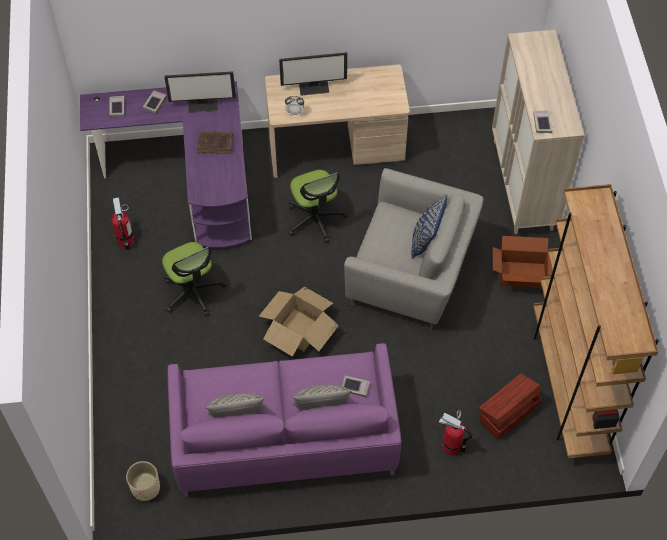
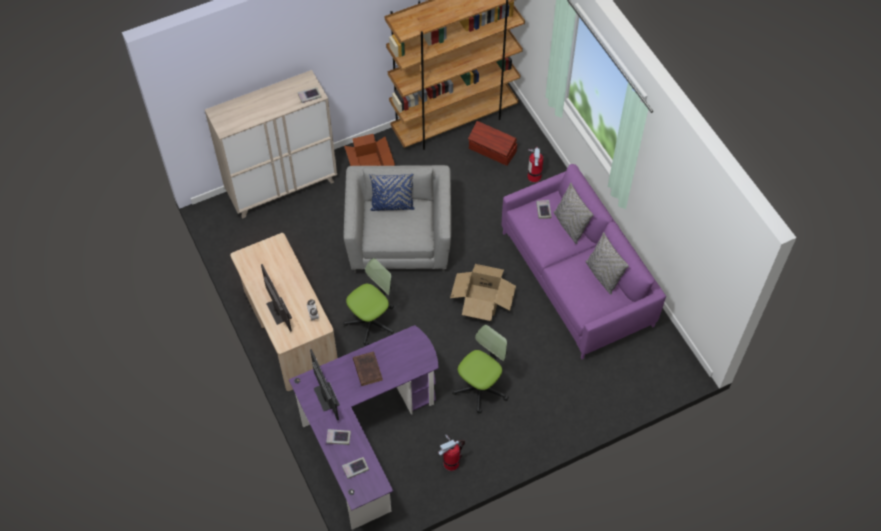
camera: 110 degrees left, 0 degrees up
beige planter [126,461,160,501] -> none

